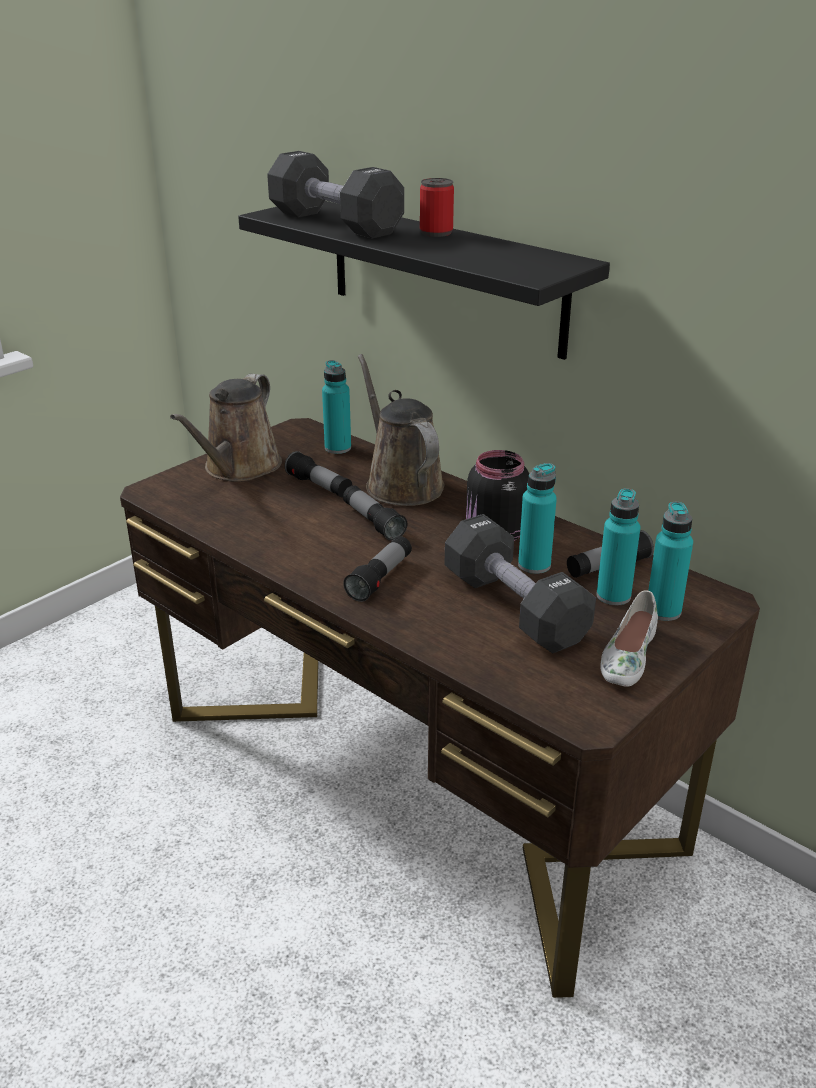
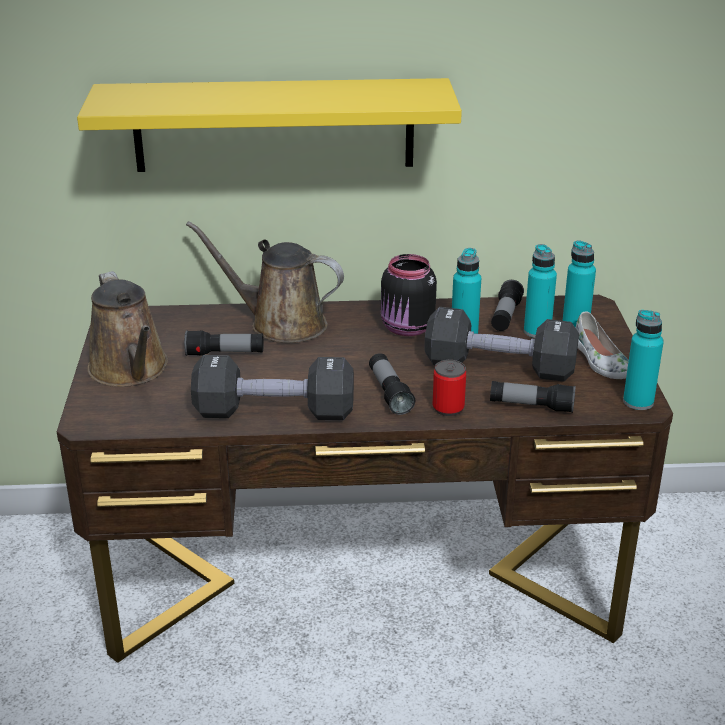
camera: 45 degrees left, 0 degrees up
black shelf [238,201,610,360] -> yellow shelf [77,78,462,172]
black dumbbell [267,151,404,239] -> black dumbbell moved to [191,355,354,420]
turquoise bottle [322,360,351,454] -> turquoise bottle moved to [623,310,664,410]
flashlight [343,485,407,541] -> flashlight moved to [490,381,576,413]
can [420,178,454,237] -> can moved to [433,360,466,416]

